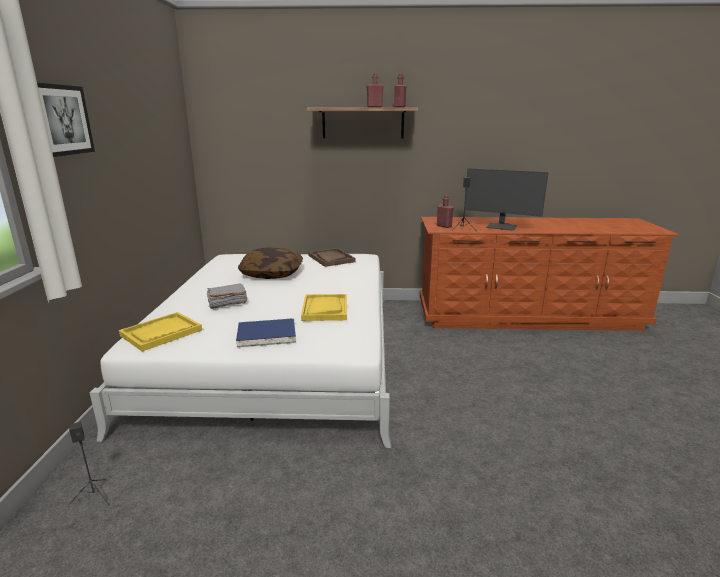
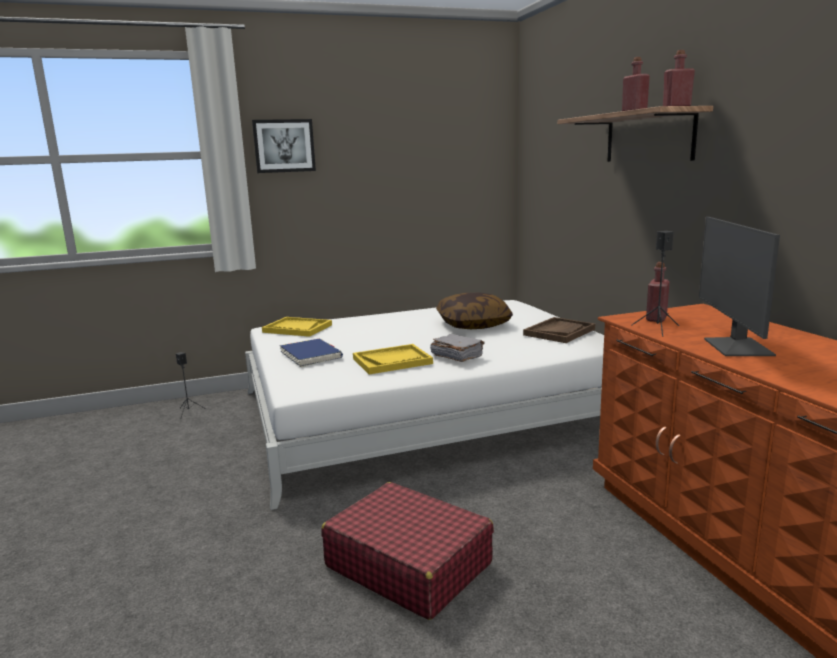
camera: 70 degrees right, 5 degrees down
grey book [206,283,247,309] -> grey book moved to [430,334,484,362]
none -> red suitcase [321,482,494,620]

